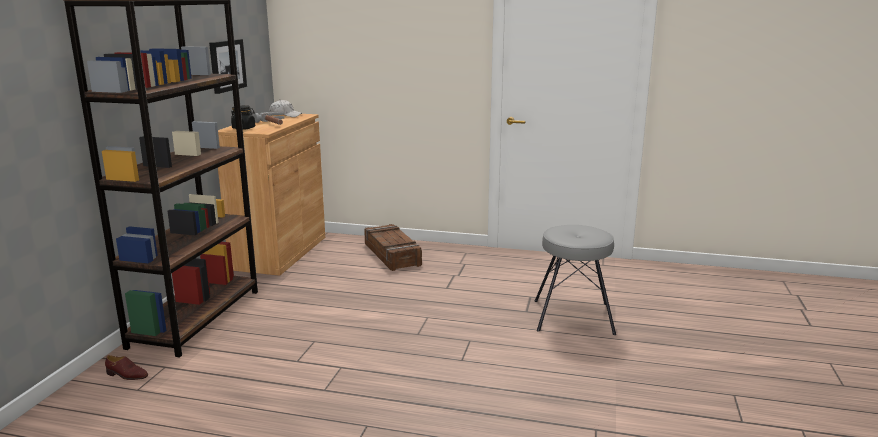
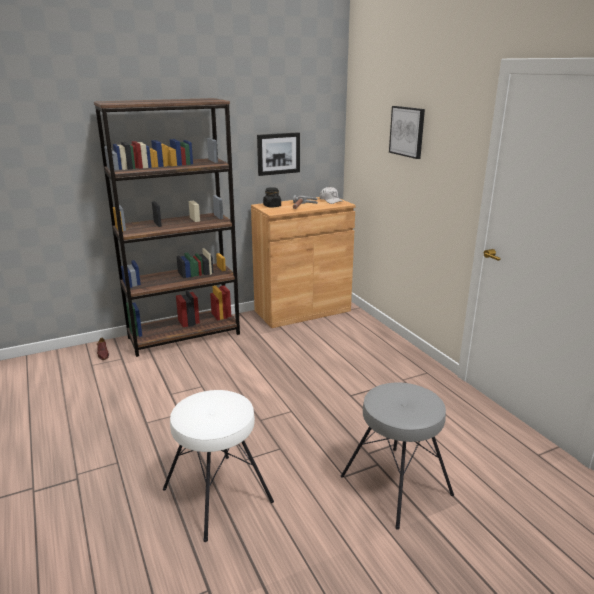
camera: 50 degrees right, 5 degrees up
crate [364,224,422,271] -> none
none -> white stool [163,390,274,542]
none -> picture [389,106,425,159]

